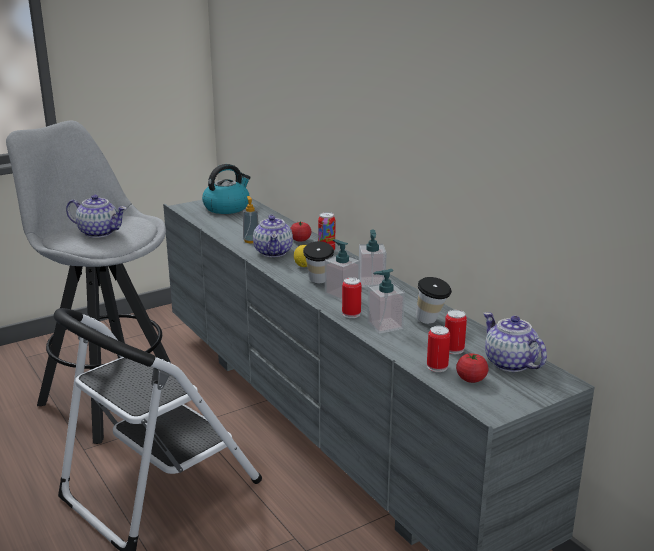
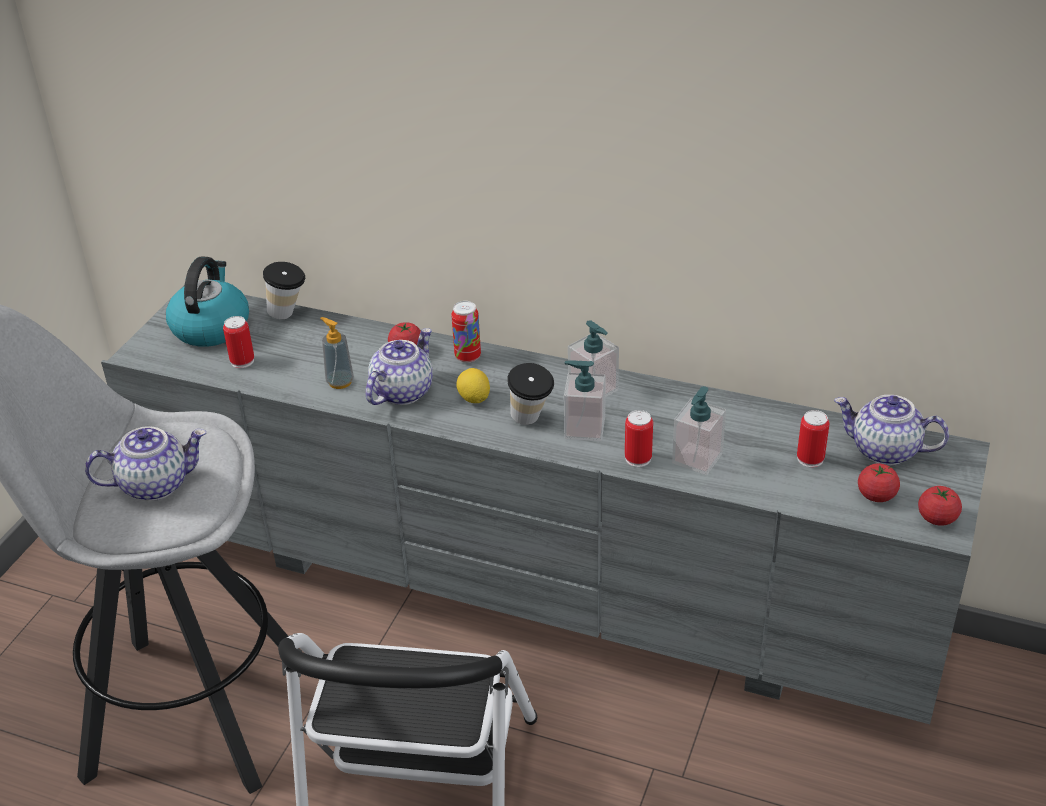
camera: 35 degrees left, 15 degrees up
teapot [253,214,293,257] -> teapot turned 105 degrees counterclockwise [365,328,433,405]
cup [416,277,452,324] -> cup moved to [263,262,305,319]
can [427,326,450,372] -> can moved to [223,316,254,368]
none -> tomato [918,486,962,526]

